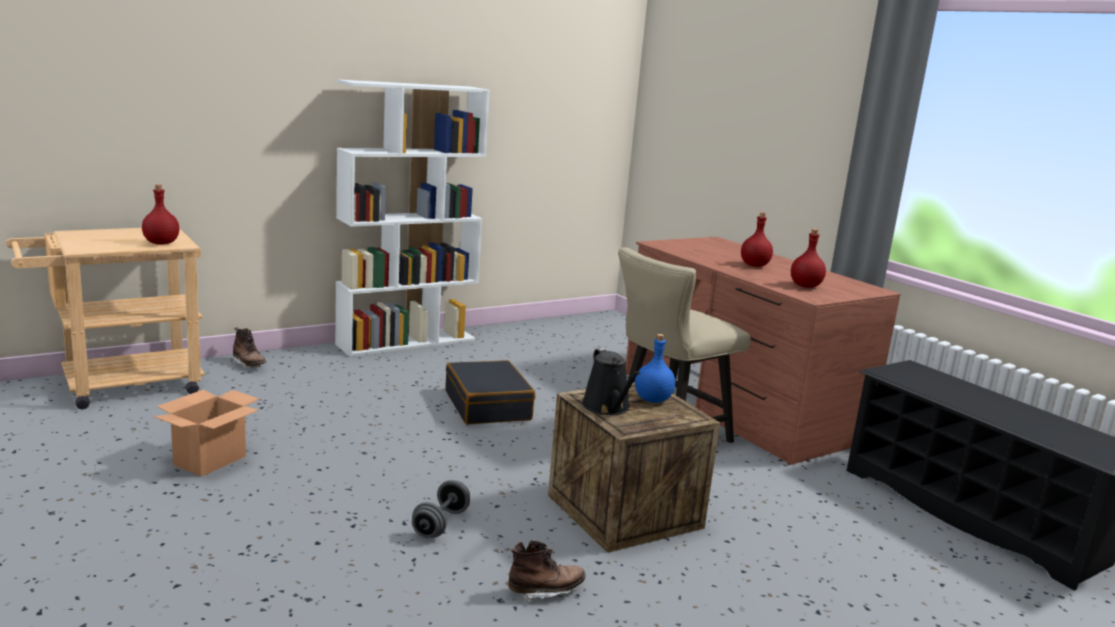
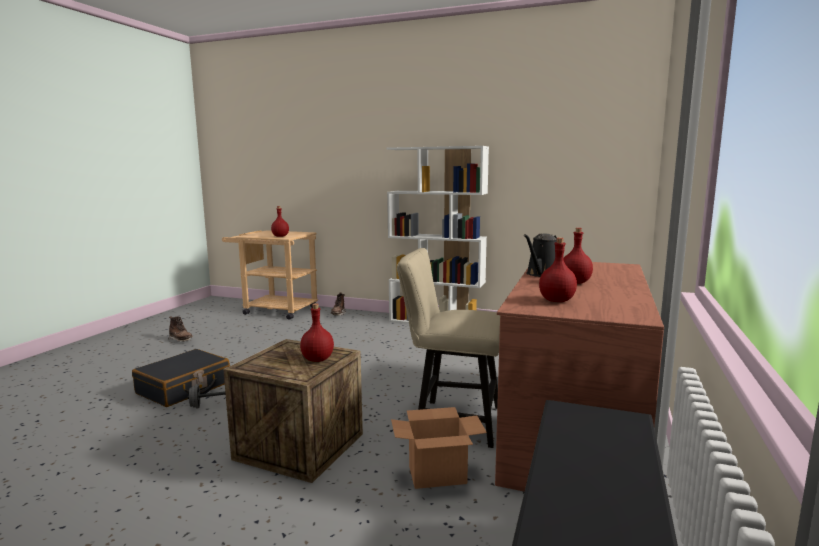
camera: 55 degrees right, 5 degrees down
cardboard box [153,389,259,477] -> cardboard box moved to [391,407,487,489]
black suitcase [446,360,535,424] -> black suitcase moved to [132,349,230,407]
brown boot [508,540,586,603] -> brown boot moved to [168,316,193,342]
black watering can [582,348,640,415] -> black watering can moved to [524,234,557,277]
blue bottle [635,334,675,403] -> red bottle [300,303,334,362]

